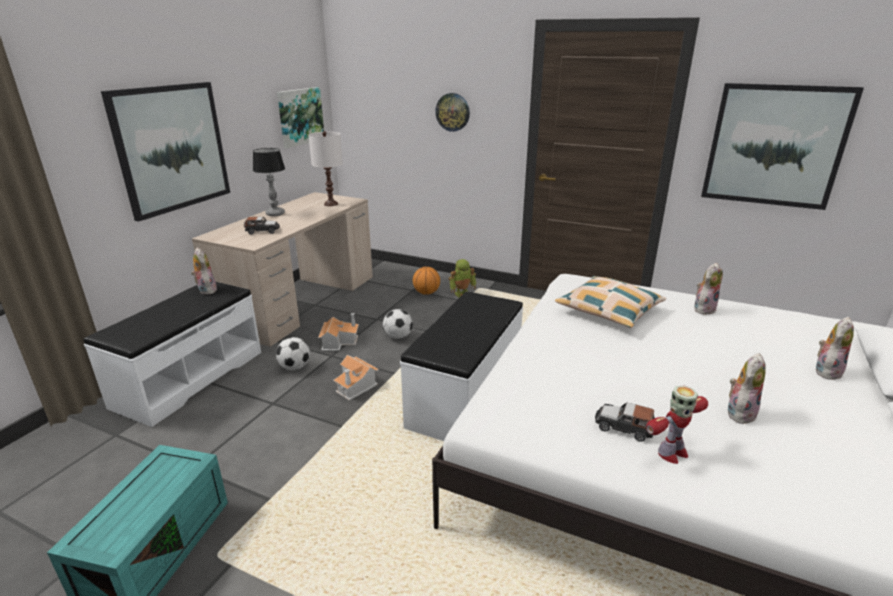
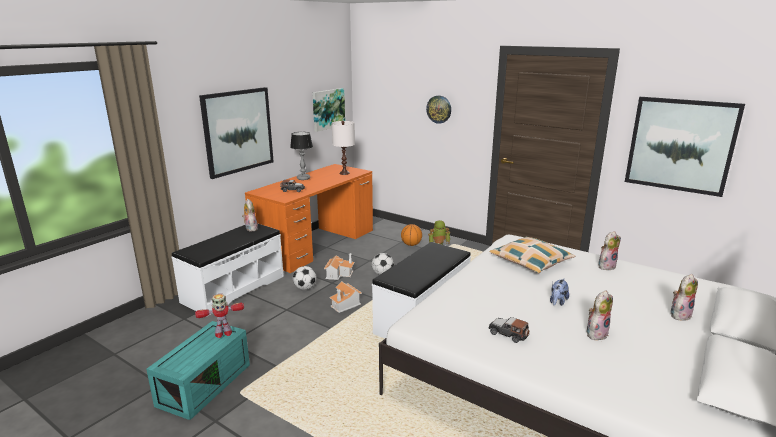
camera: 10 degrees right, 5 degrees down
beige desk [192,192,373,347] -> orange desk [245,164,373,273]
toy robot [646,385,708,464] -> toy robot moved to [195,294,244,338]
none -> plush toy [550,279,569,306]

